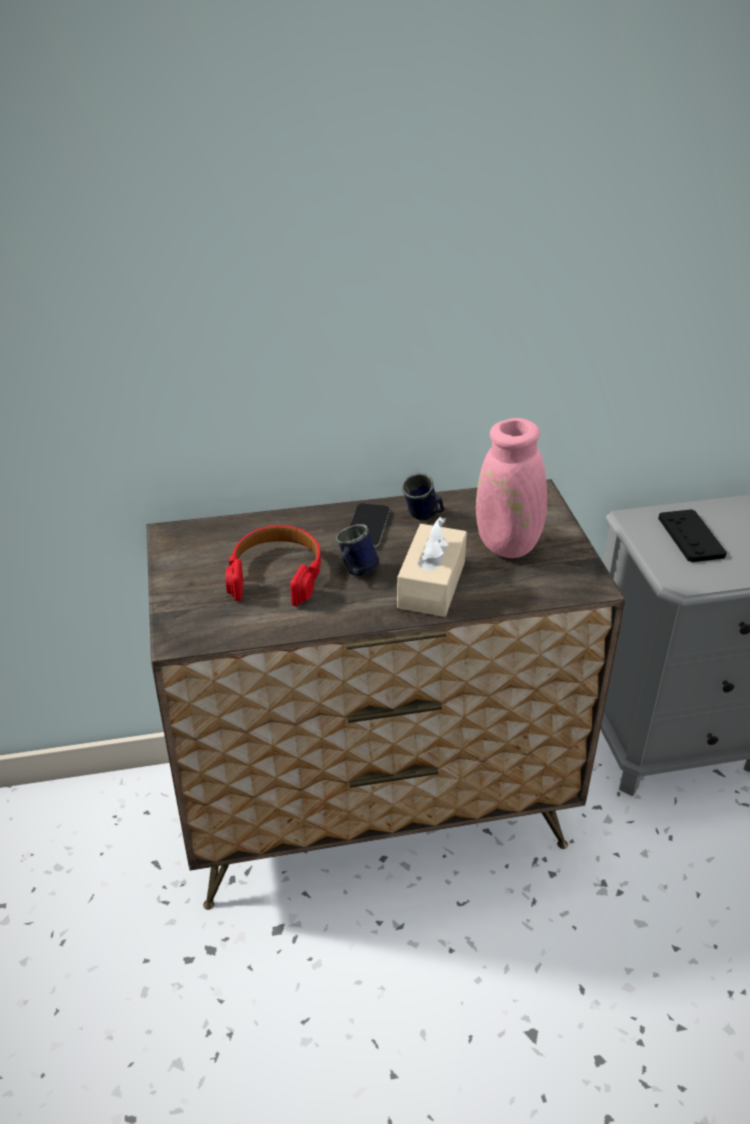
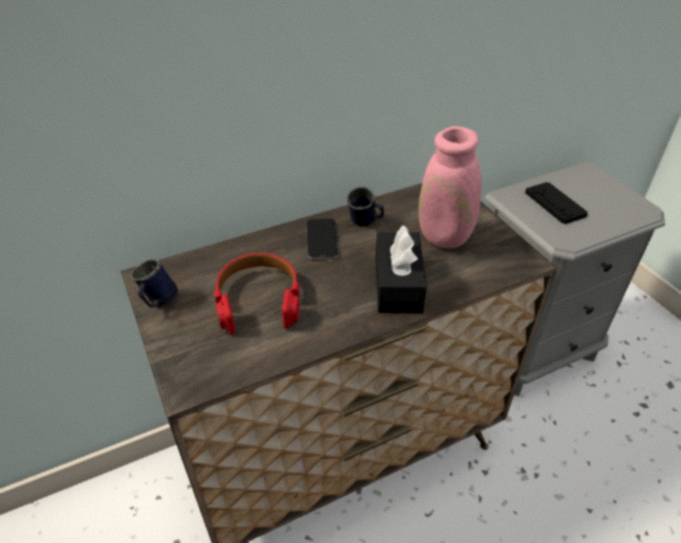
camera: 15 degrees left, 5 degrees up
blue mug [336,524,380,576] -> blue mug moved to [131,258,178,308]
beige tissue box [397,517,467,617] -> black tissue box [375,225,427,313]

